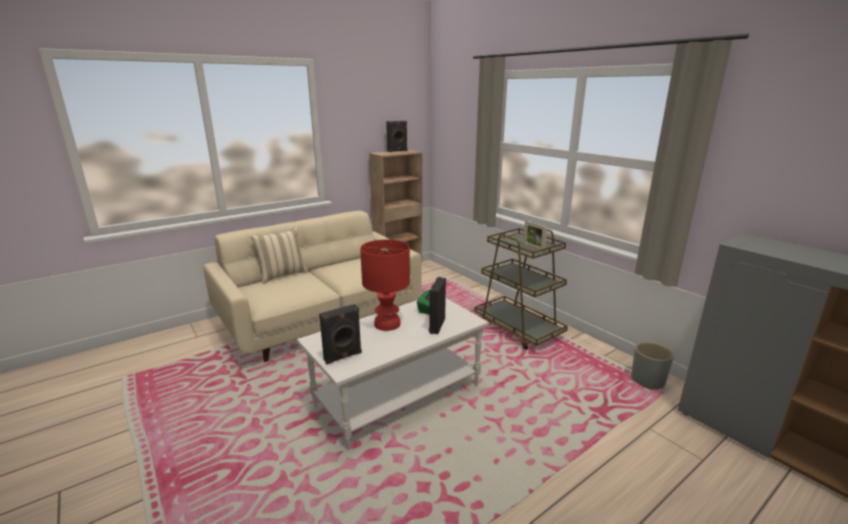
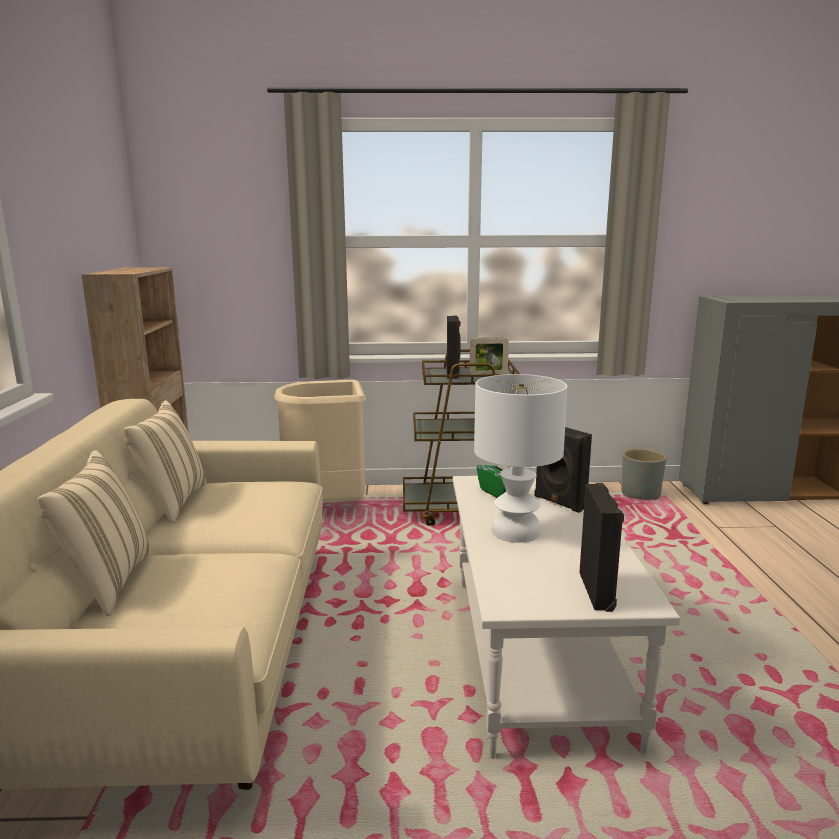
camera: 55 degrees left, 5 degrees down
red table lamp [360,240,410,331] -> white table lamp [474,374,568,543]
black speaker [386,121,408,152] -> black speaker moved to [447,315,461,379]
none -> beige pillow [124,400,207,523]
none -> beige trash can [274,380,366,503]

